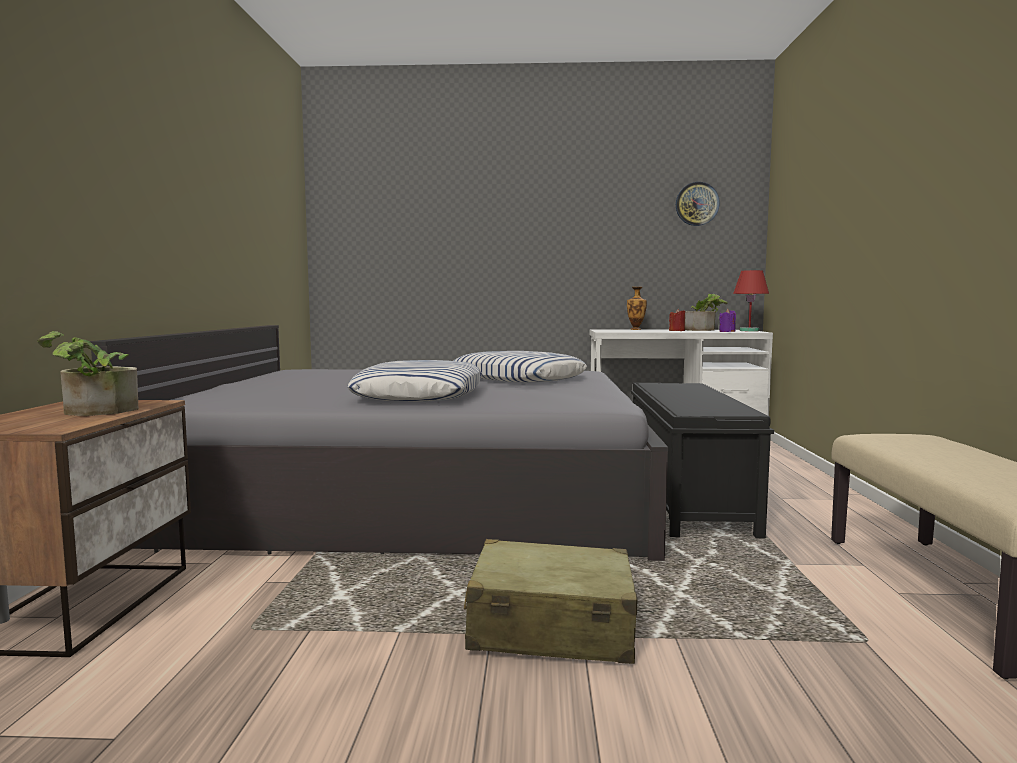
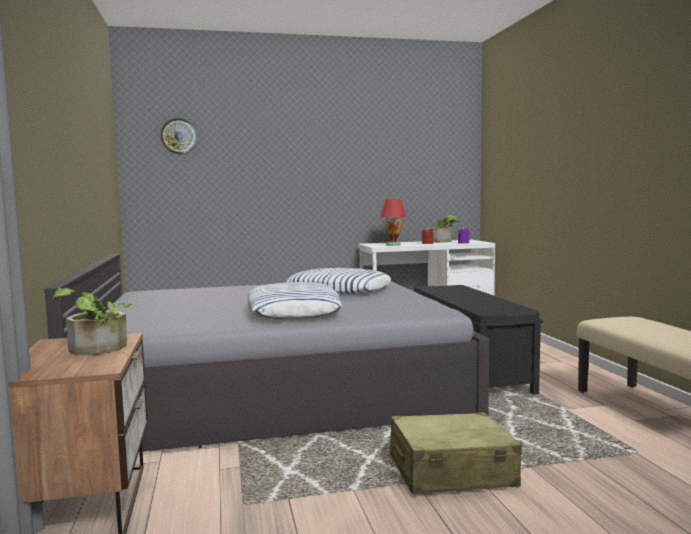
camera: 15 degrees left, 0 degrees up
wall clock [676,182,720,226] -> wall clock moved to [160,118,197,154]
red table lamp [733,270,769,331] -> red table lamp moved to [380,199,406,246]

